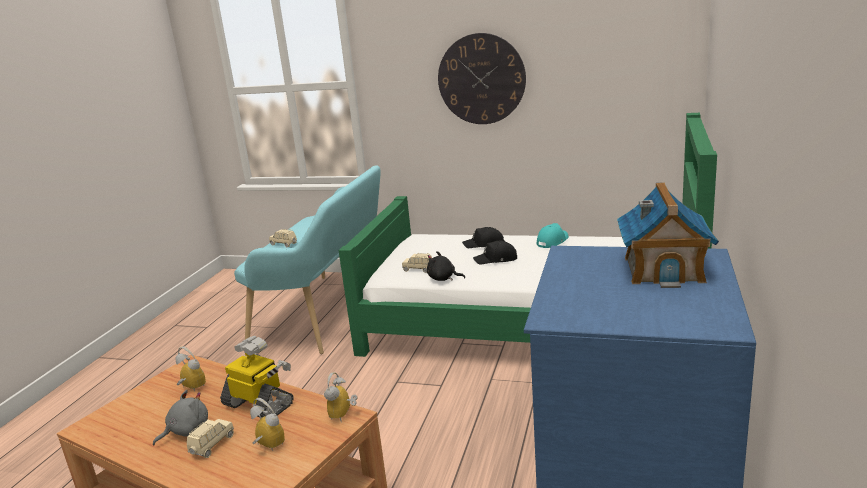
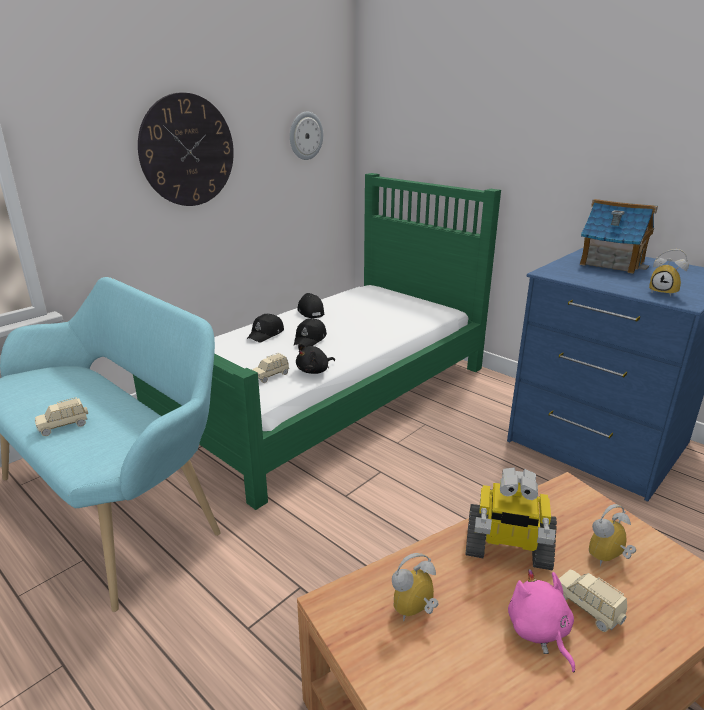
camera: 65 degrees left, 5 degrees up
grey plush toy [153,390,208,445] -> pink plush toy [508,569,575,672]
toy robot [220,336,294,417] -> toy robot turned 135 degrees counterclockwise [465,467,557,570]
alarm clock [324,372,358,422] -> alarm clock moved to [649,249,689,297]
turquoise cap [537,223,569,248] -> black cap [297,293,324,318]
none -> wall clock [290,111,323,160]

